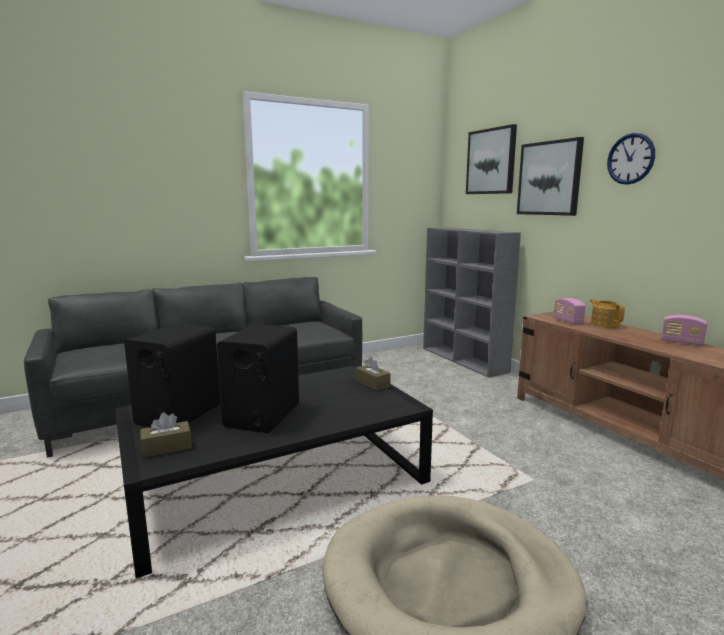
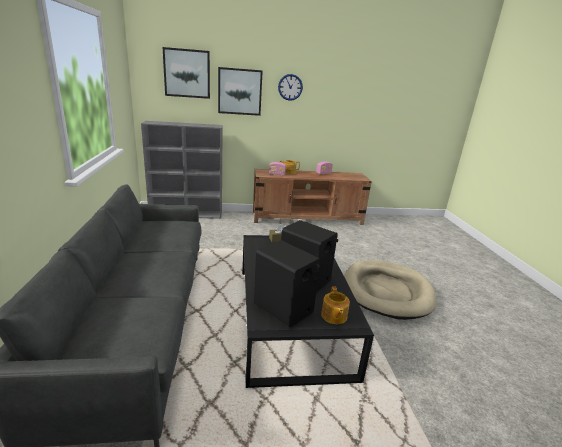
camera: 70 degrees left, 10 degrees up
brown tissue box [140,412,192,458] -> teapot [321,286,350,324]

